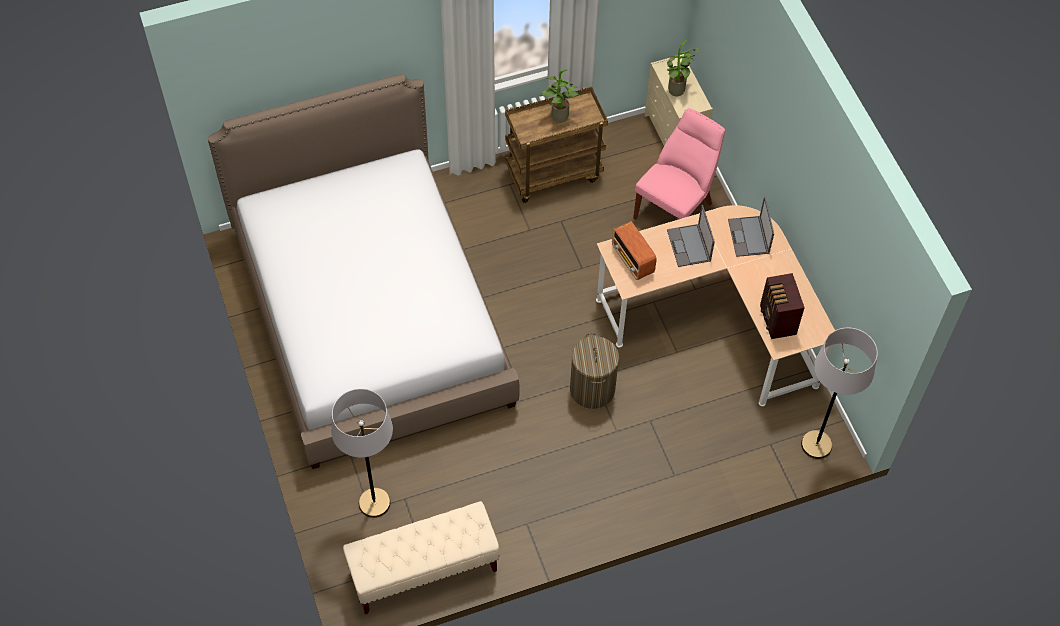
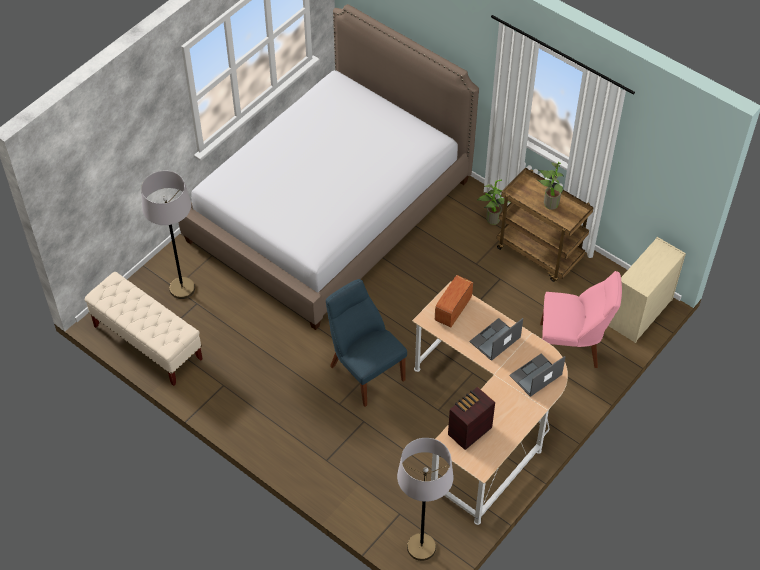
camera: 60 degrees right, 5 degrees down
laundry basket [570,333,619,409] -> blue chair [326,279,407,407]
potted plant [667,39,701,96] -> potted plant moved to [477,179,511,225]

